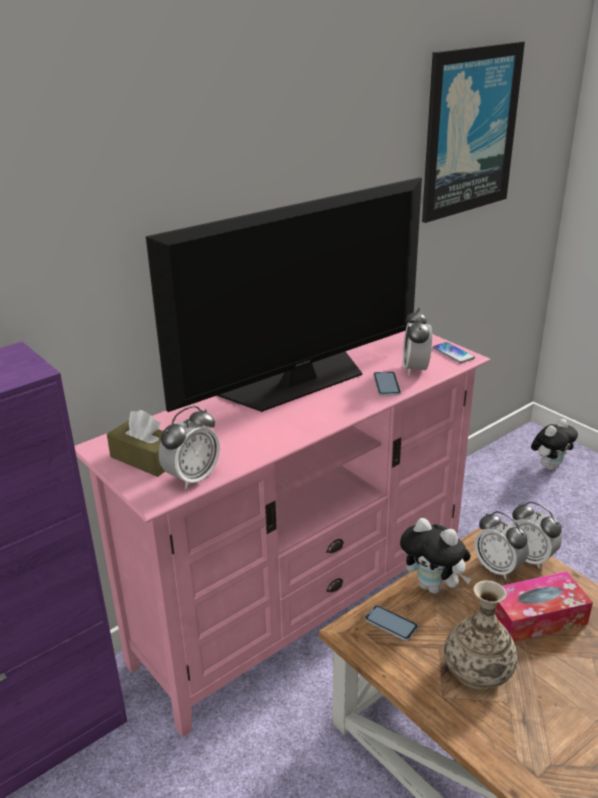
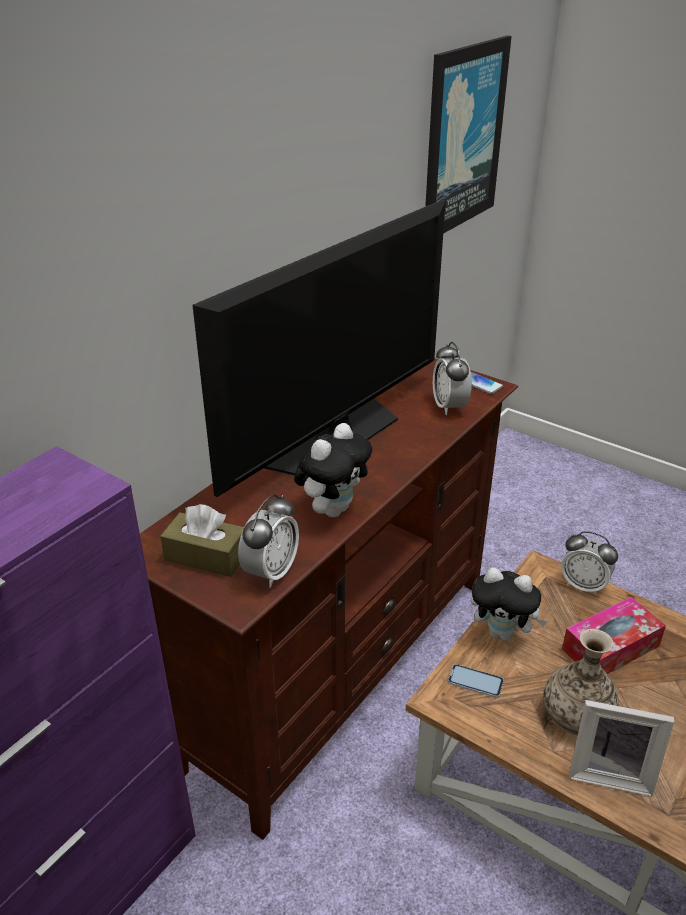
camera: 15 degrees left, 5 degrees up
pink tv stand [74,331,491,737] -> brown tv stand [140,358,518,840]
phone [373,372,401,396] -> none
alarm clock [475,511,529,580] -> none
plush toy [531,419,578,470] -> plush toy moved to [294,423,372,517]
none -> picture frame [569,700,674,797]

